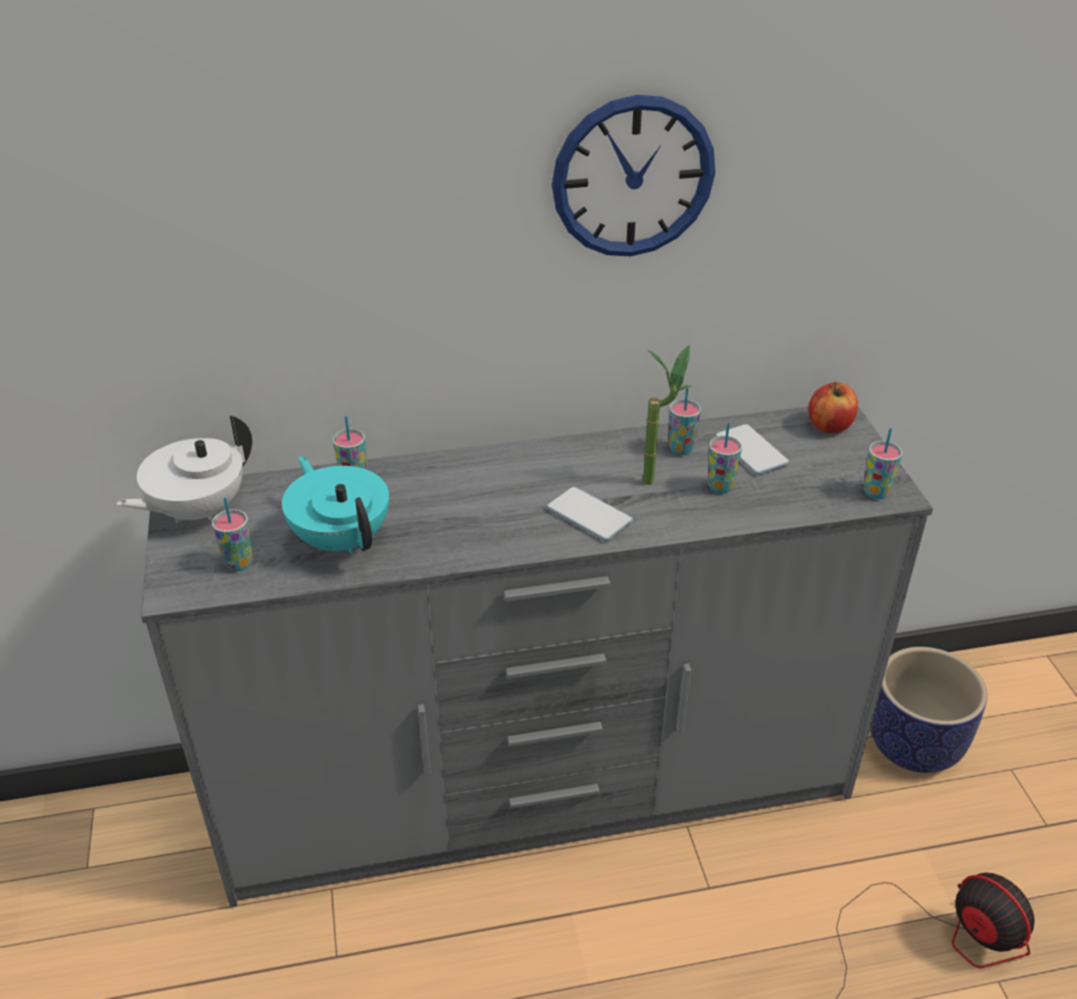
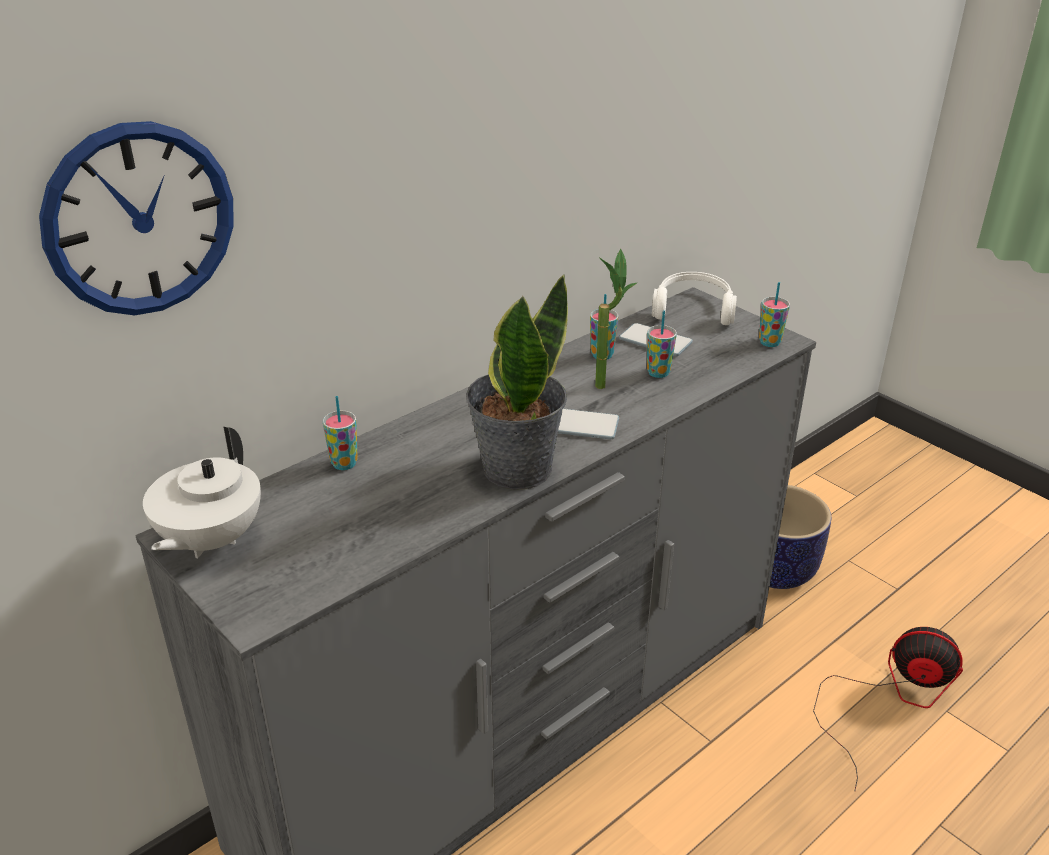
camera: 30 degrees left, 5 degrees down
cup [212,497,253,571] -> none
turquoise teapot [282,456,389,554] -> none
wall clock [552,95,715,256] -> wall clock moved to [39,121,234,315]
apple [808,382,858,433] -> white headphones [652,272,737,325]
none -> potted plant [466,274,568,490]

